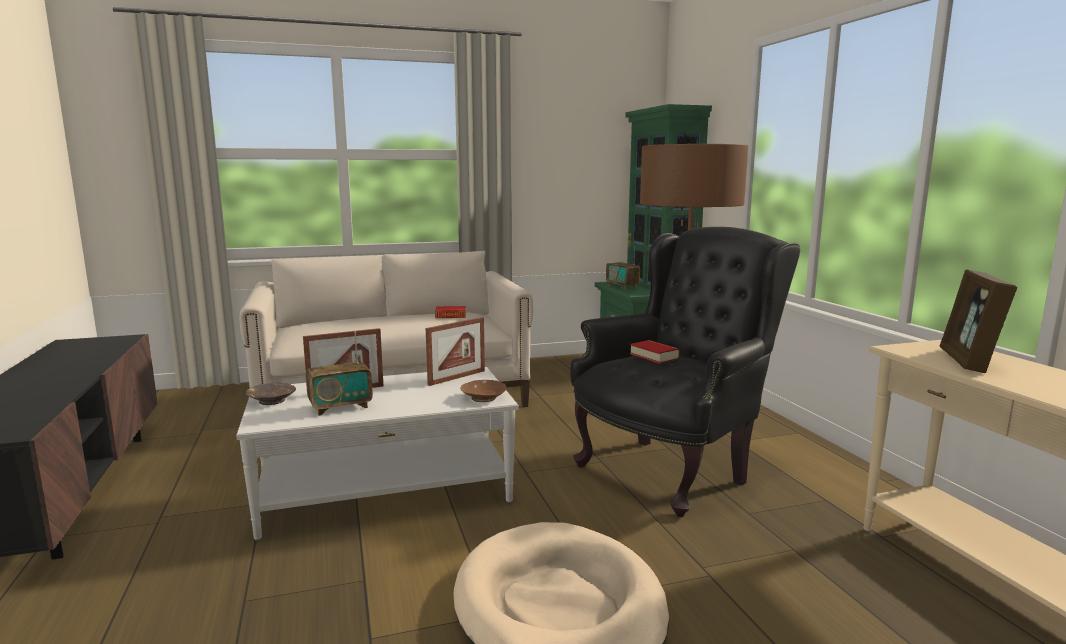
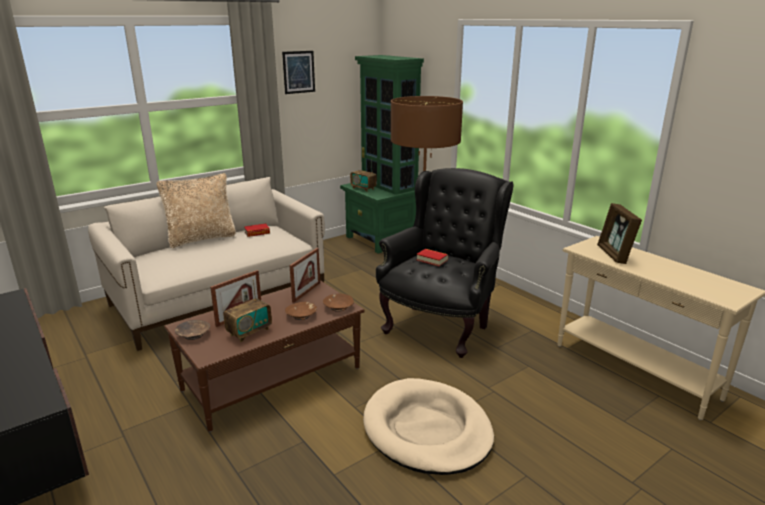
camera: 20 degrees left, 10 degrees up
white coffee table [236,367,519,541] -> brown coffee table [164,280,365,432]
none -> beige pillow [156,173,236,248]
none -> picture [282,51,315,94]
none -> brown bowl [285,302,317,320]

